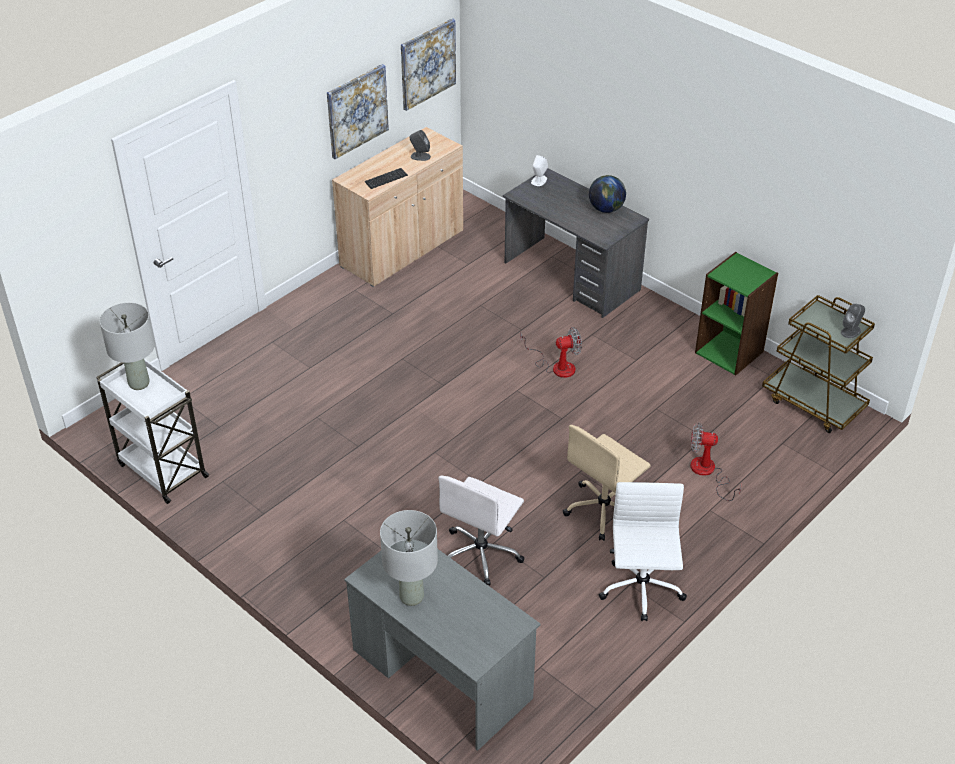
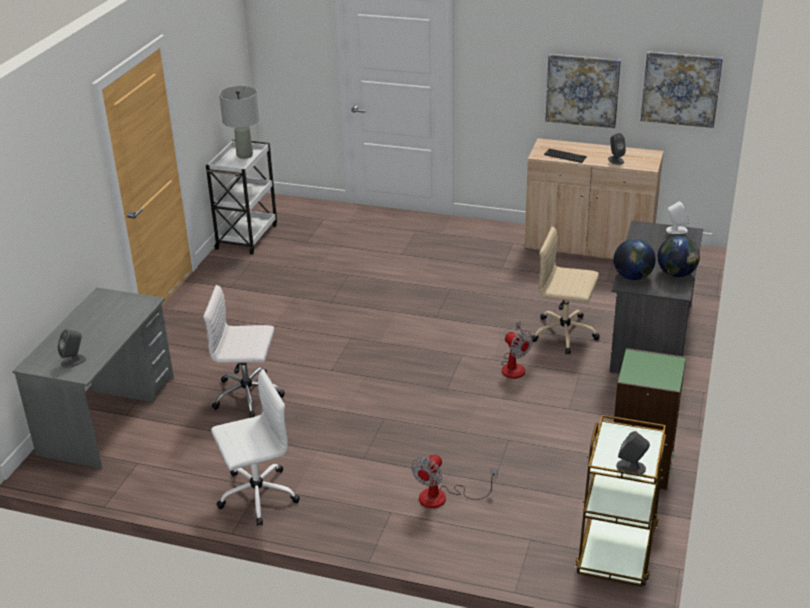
camera: 65 degrees right, 10 degrees down
grey table lamp [380,510,438,606] -> none
beige office chair [563,425,650,541] -> beige office chair moved to [532,226,600,355]
fan [690,423,741,501] -> fan turned 135 degrees counterclockwise [411,454,497,508]
none -> grey speaker [57,329,86,368]
none -> globe [614,239,656,280]

